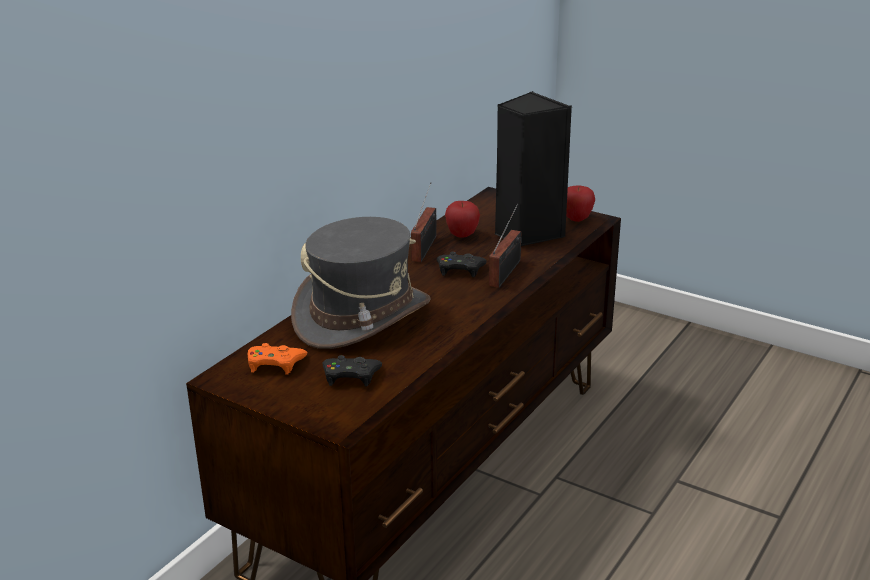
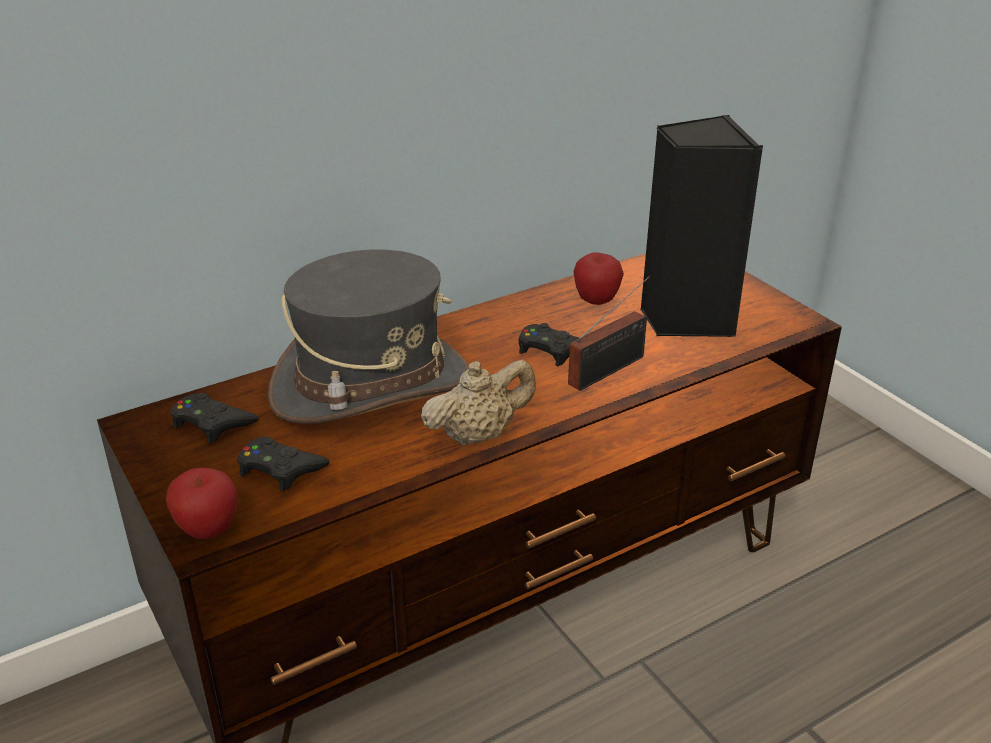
camera: 25 degrees right, 5 degrees up
orange game controller [248,343,307,375] -> black game controller [171,393,259,443]
radio [411,182,437,262] -> none
apple [566,186,595,222] -> apple moved to [166,468,238,539]
none -> beige teapot [421,360,536,446]

